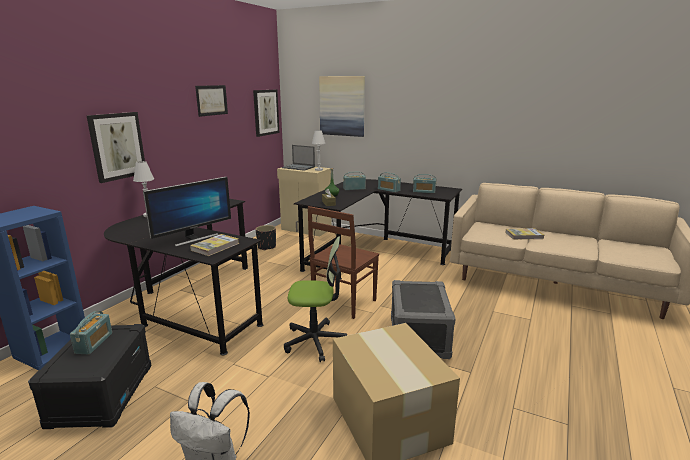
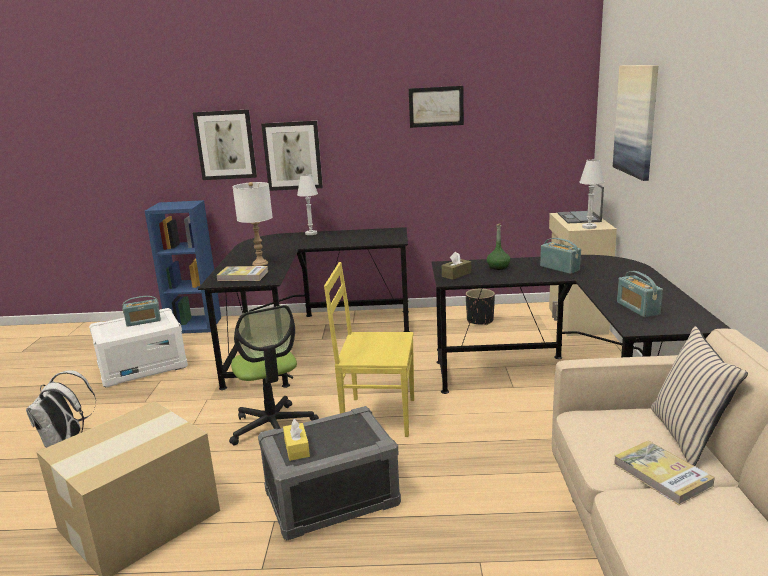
camera: 65 degrees right, 0 degrees up
black storage box [28,324,152,429] -> white storage box [89,308,188,387]
monitor [143,177,231,247] -> white table lamp [233,182,272,266]
picture [253,90,279,137] -> picture moved to [193,109,257,180]
brown chair [308,206,379,319] -> yellow chair [324,262,414,437]
radio [378,172,401,192] -> none
none -> yellow tissue box [283,419,310,461]
none -> beige pillow [651,326,748,466]

